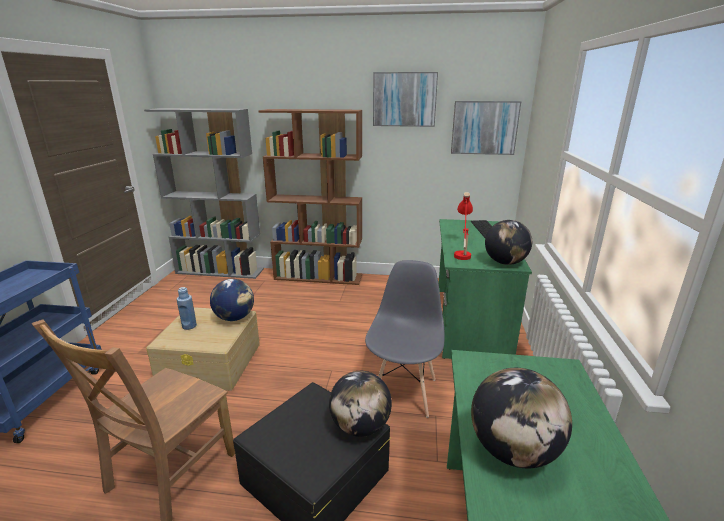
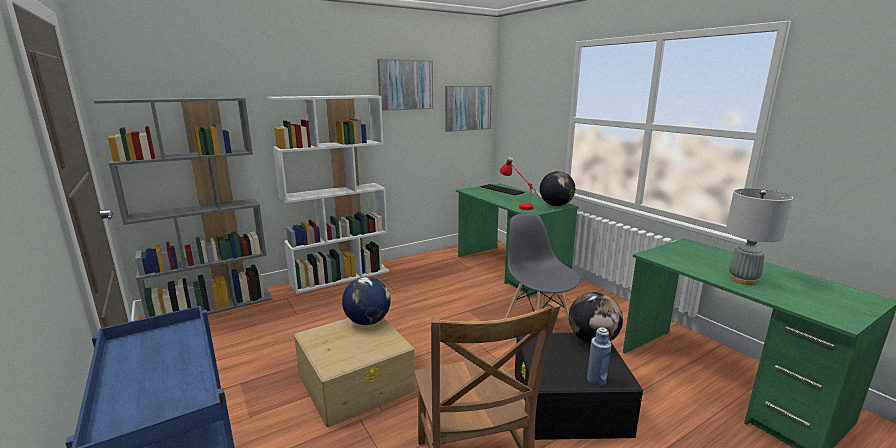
camera: 40 degrees left, 5 degrees down
blue bottle [177,287,197,330] -> blue bottle moved to [587,327,612,386]
brown bookcase [258,109,362,285] -> white bookcase [267,95,389,294]
globe [471,368,572,468] -> grey table lamp [726,188,793,285]

